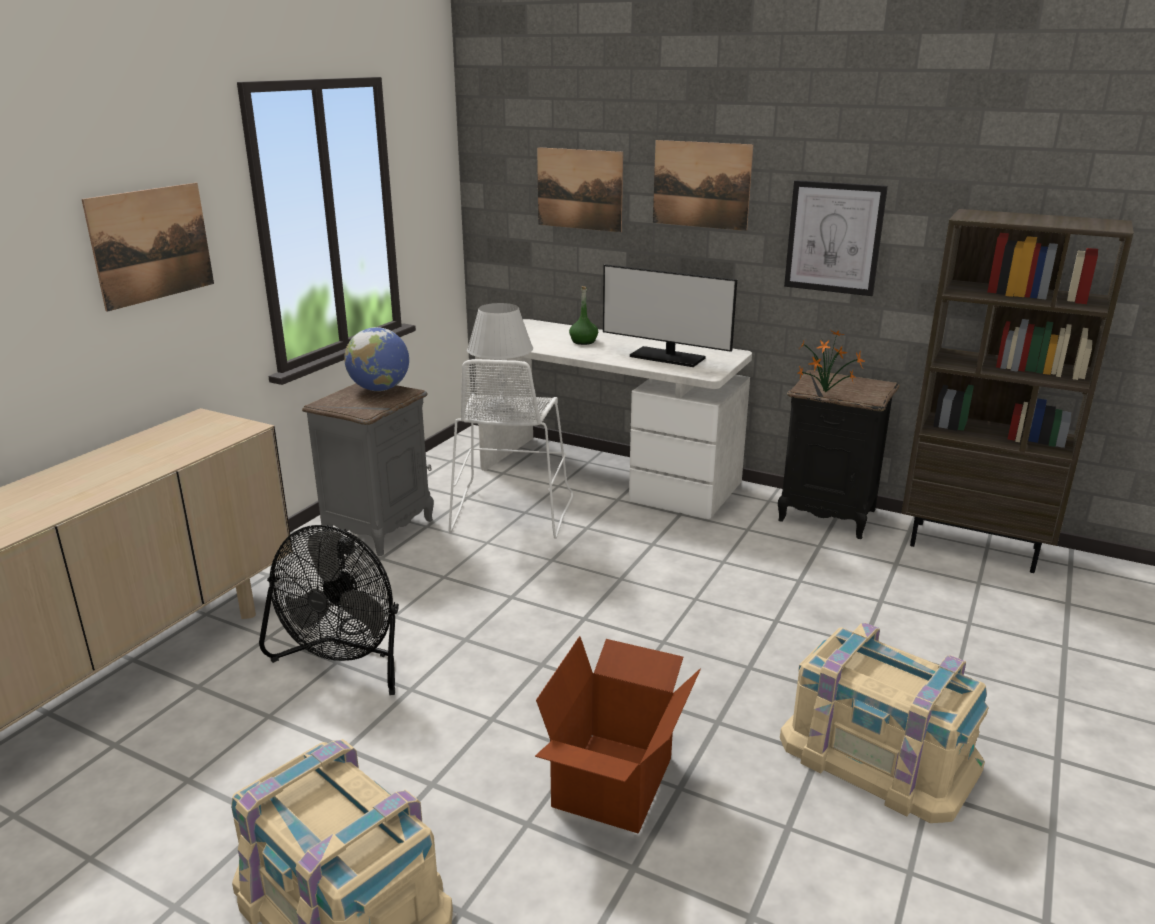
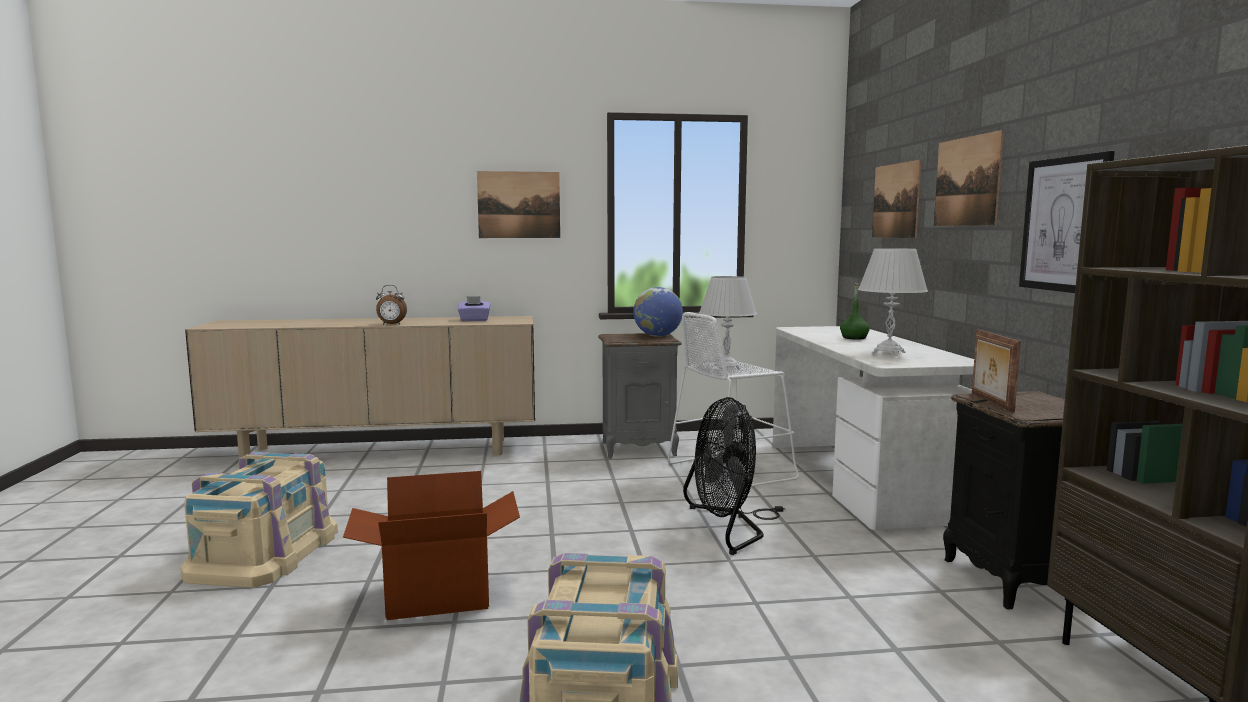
camera: 55 degrees right, 15 degrees down
black fan [259,525,399,695] -> black fan moved to [683,397,786,555]
monitor [603,264,737,367] -> white table lamp [858,248,928,356]
potted plant [797,330,865,392] -> picture frame [972,329,1021,412]
none -> alarm clock [376,285,407,325]
none -> purple tissue box [458,296,491,321]

